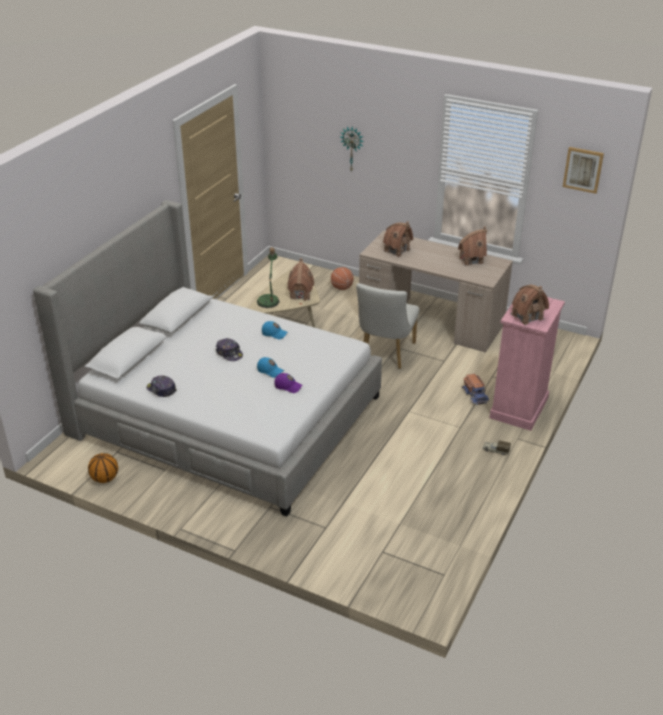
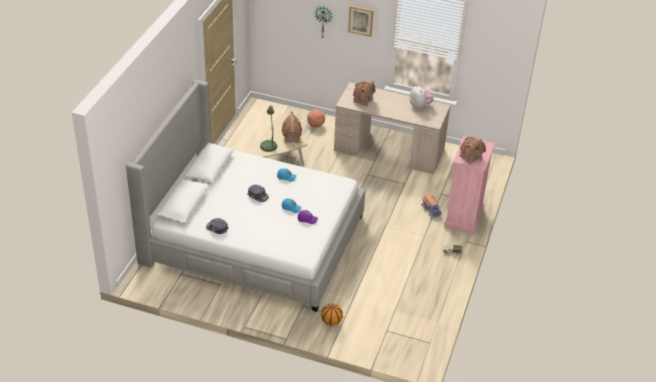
camera: 10 degrees left, 5 degrees up
basketball [88,453,118,483] -> basketball moved to [321,304,343,326]
white chair [356,283,419,369] -> none
toy house [458,227,487,266] -> plush toy [410,85,433,109]
picture [563,147,604,194] -> picture moved to [348,5,373,37]

